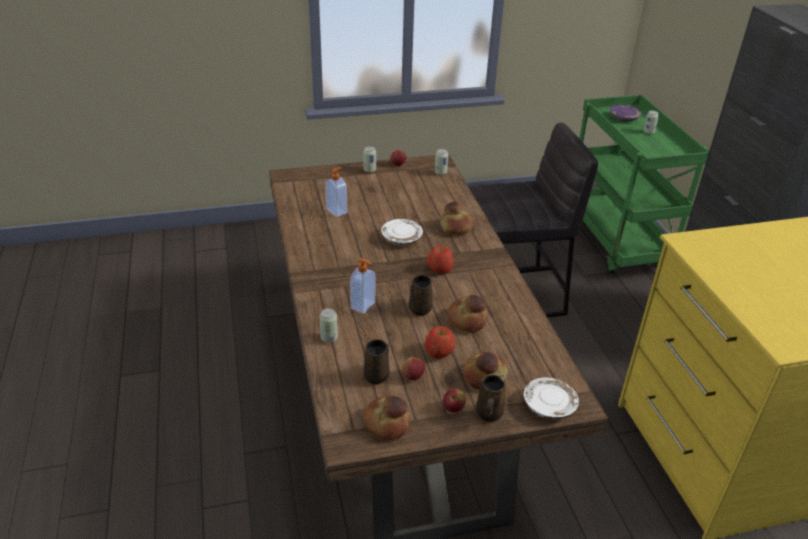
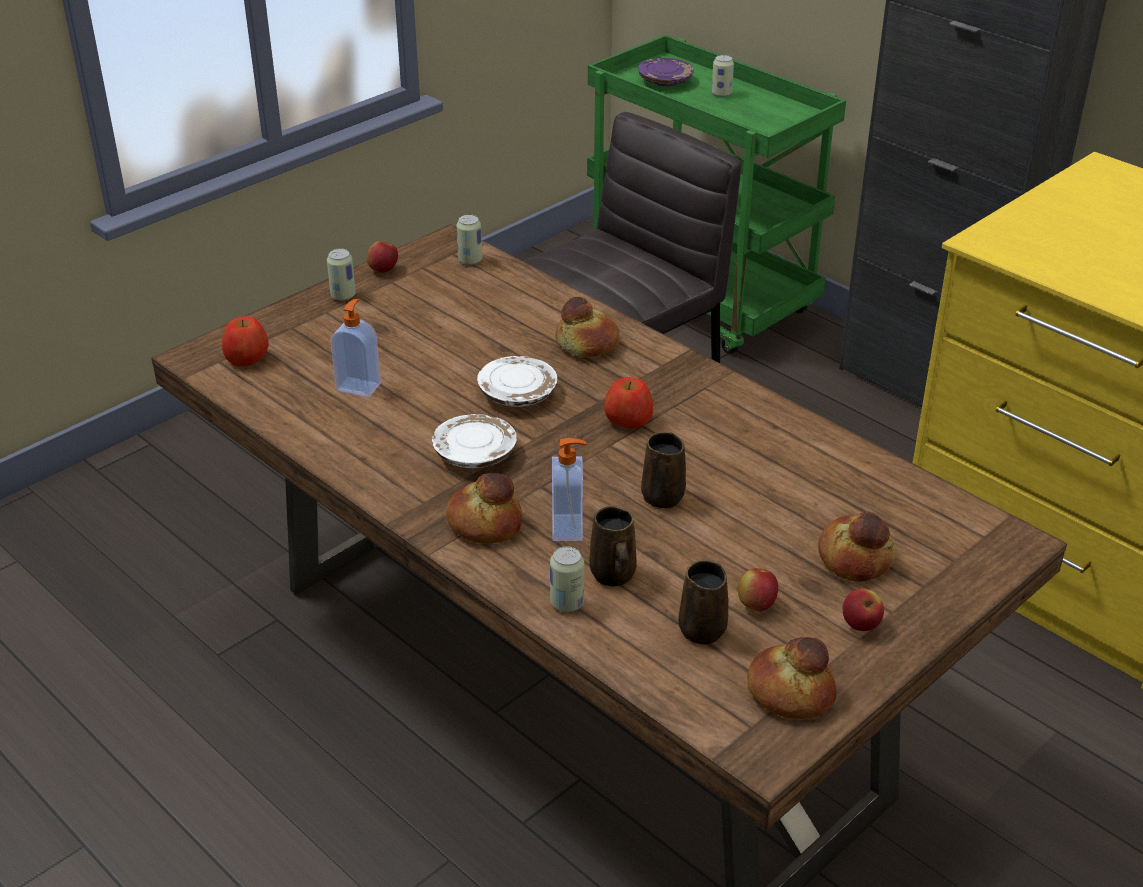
camera: 30 degrees left, 0 degrees up
apple [425,326,455,358] -> apple moved to [222,316,269,366]
bread [448,295,488,332] -> bread moved to [446,473,522,544]
brown mug [476,375,505,422] -> brown mug moved to [589,506,637,586]
white plate [524,378,579,419] -> white plate moved to [432,414,517,468]

